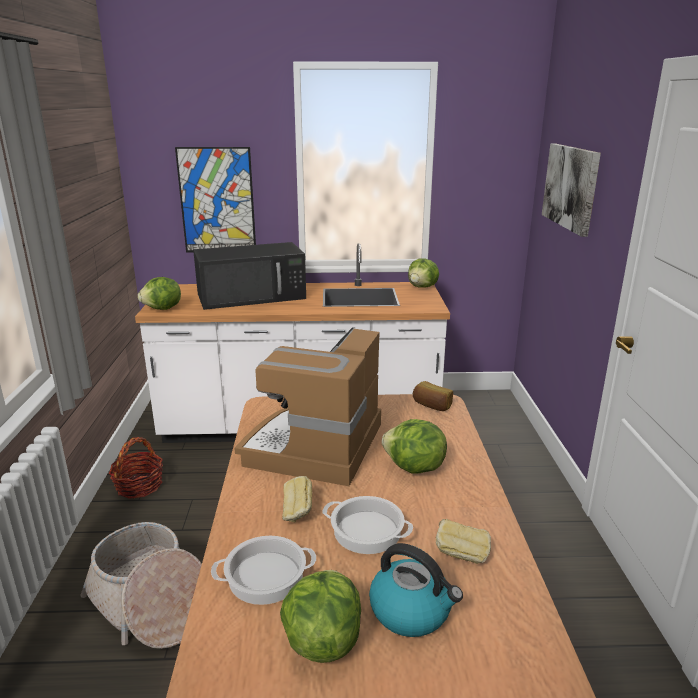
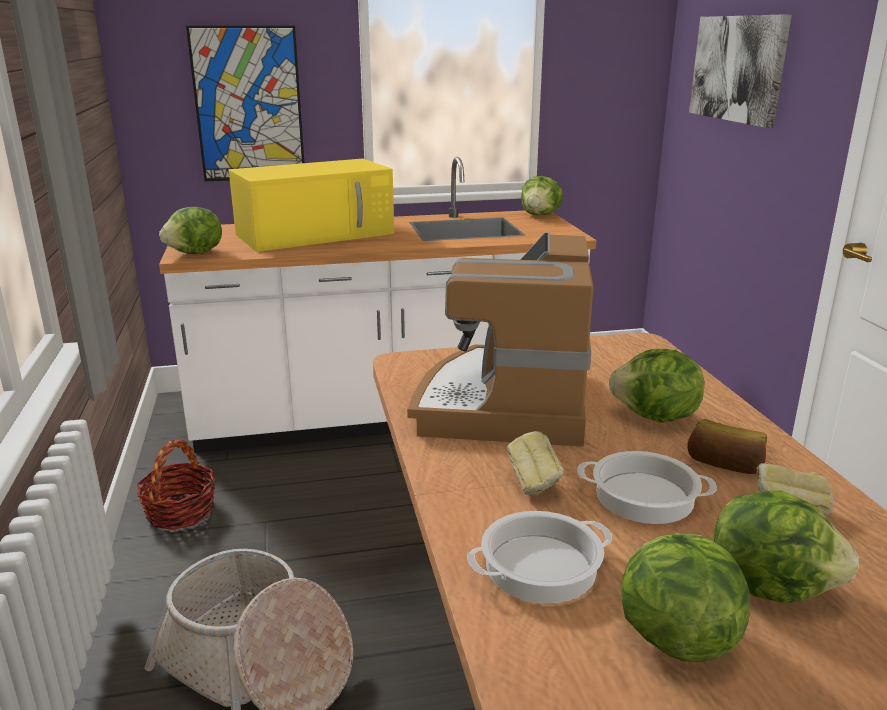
camera: 10 degrees left, 0 degrees up
black microwave [193,242,306,310] -> yellow microwave [229,159,394,252]
kettle [369,543,463,637] -> lettuce [714,490,859,603]
bread [413,381,453,411] -> bread moved to [687,419,767,474]

